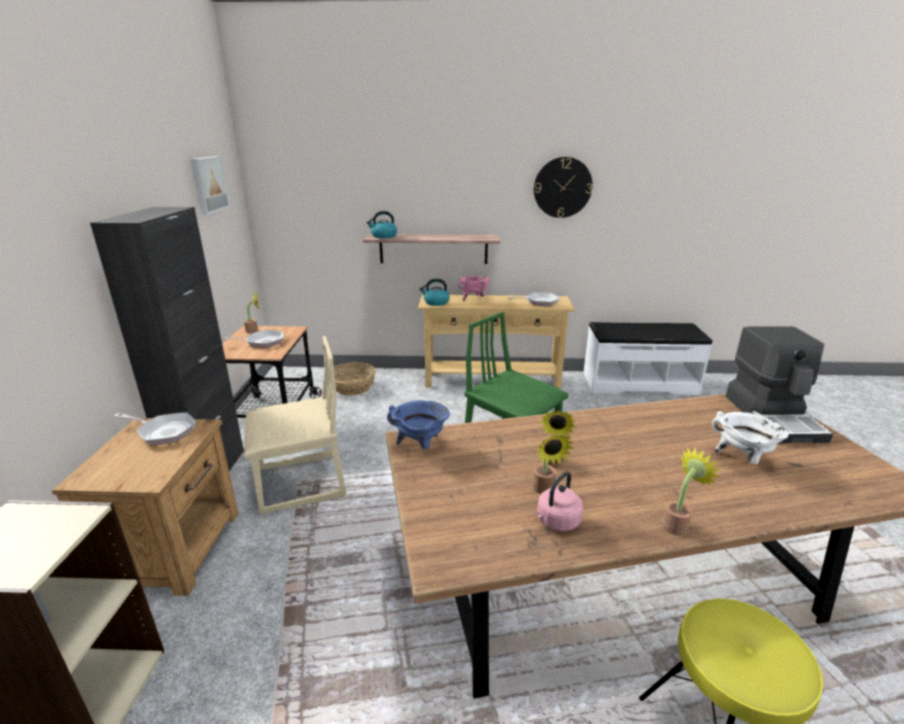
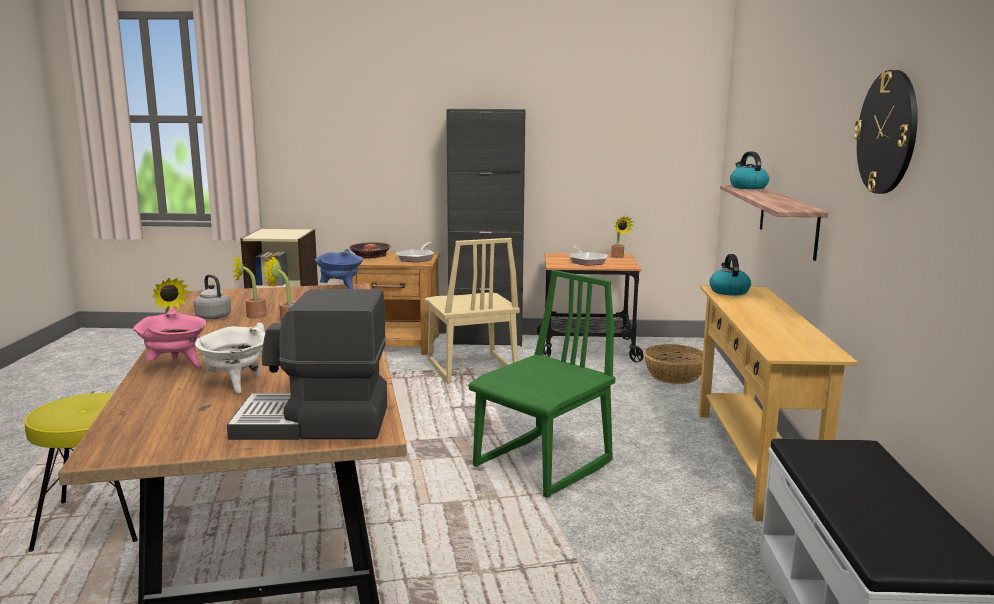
camera: 90 degrees right, 10 degrees down
picture [190,156,230,214] -> none
pink cooking pot [458,276,491,301] -> pink cooking pot moved to [133,308,206,369]
frying pan [508,292,560,306] -> none
pink kettle [536,471,583,531] -> grey kettle [194,274,231,320]
none -> bowl [349,242,391,259]

